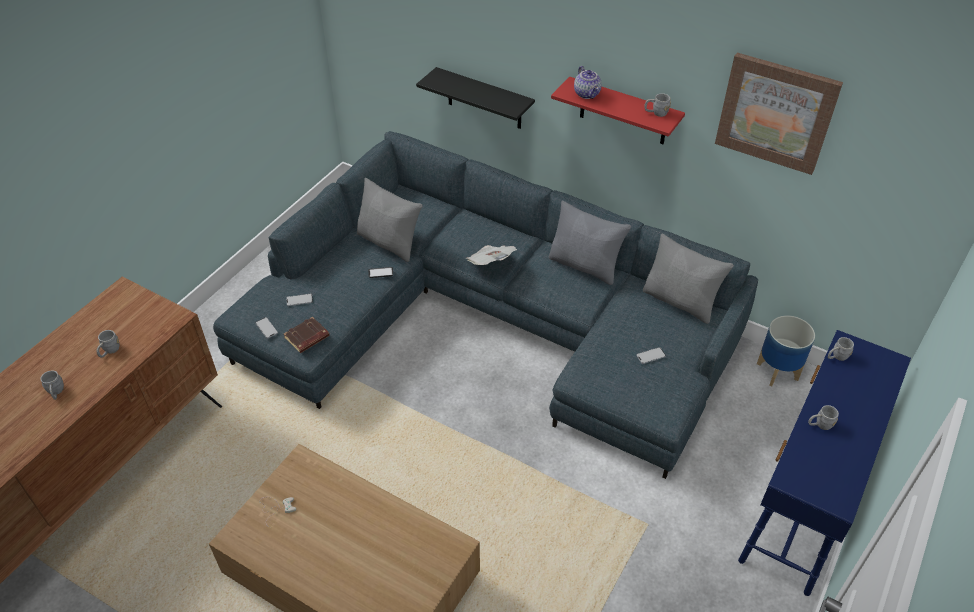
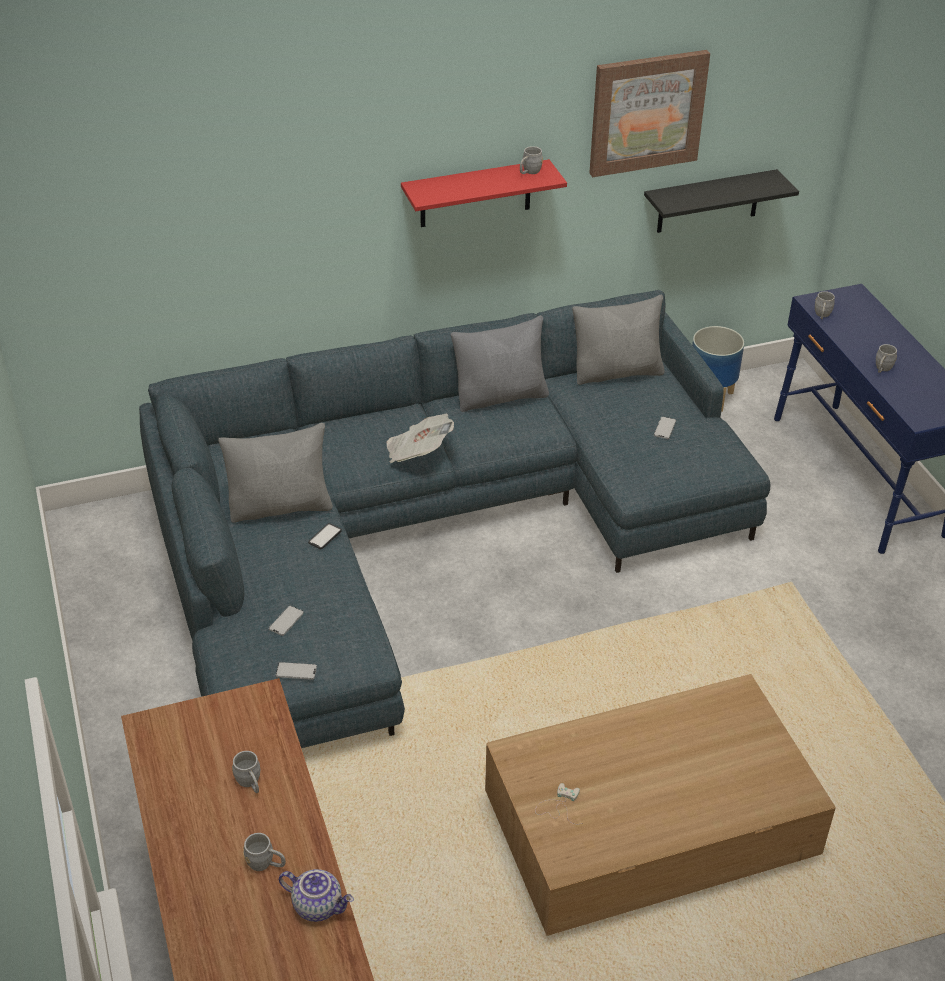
camera: 50 degrees left, 5 degrees down
brown book [284,317,330,353] -> none
black shelf [416,67,535,129] -> black shelf moved to [644,169,799,233]
teapot [574,66,602,99] -> teapot moved to [279,869,354,922]

